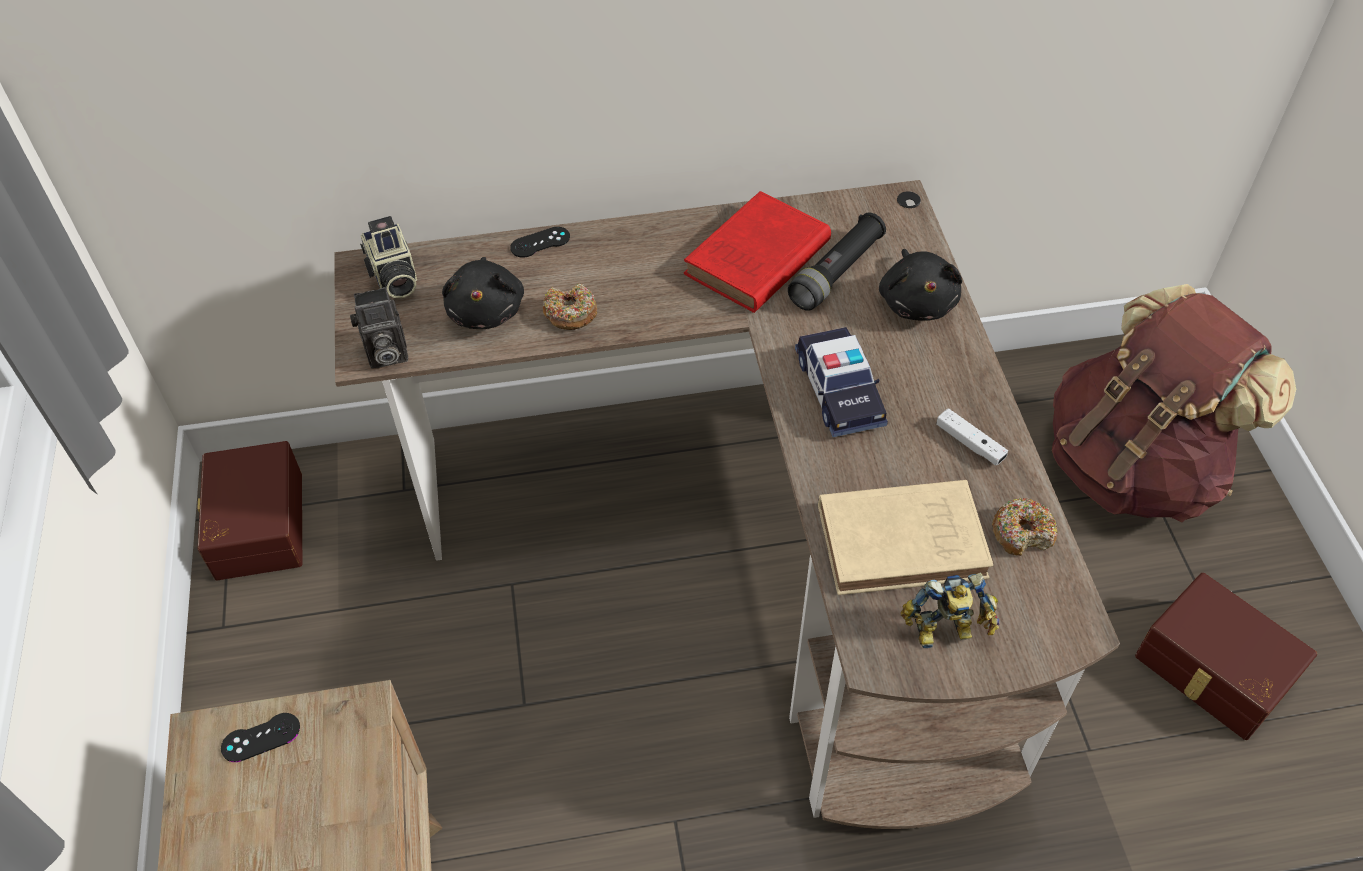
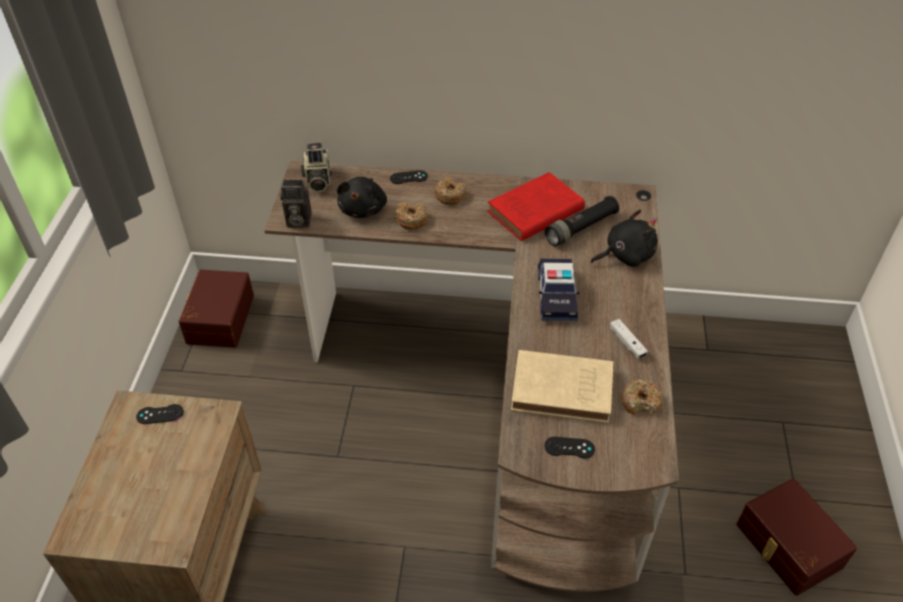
camera: 15 degrees right, 5 degrees down
black plush toy [879,249,962,321] -> black plush toy turned 120 degrees counterclockwise [591,209,658,267]
toy robot [900,573,999,648] -> black game controller [544,437,595,459]
brown backpack [1052,284,1296,522] -> none
none -> donut [434,177,466,205]

